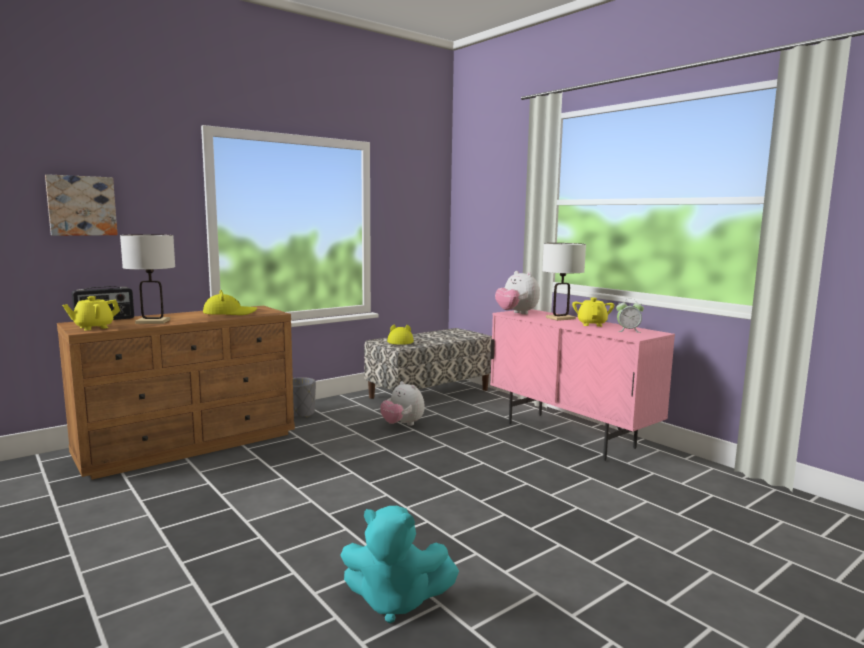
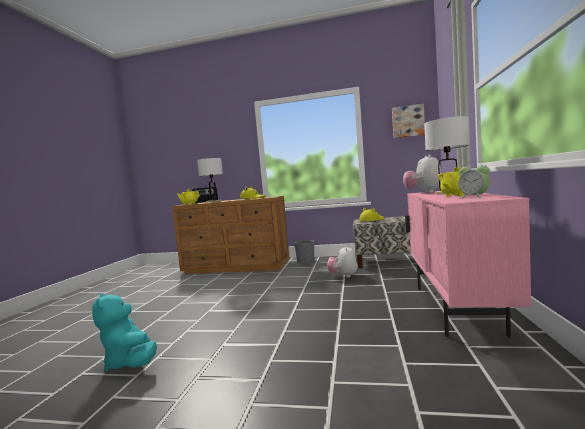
camera: 50 degrees right, 5 degrees down
picture [45,174,118,236] -> picture moved to [392,104,425,138]

